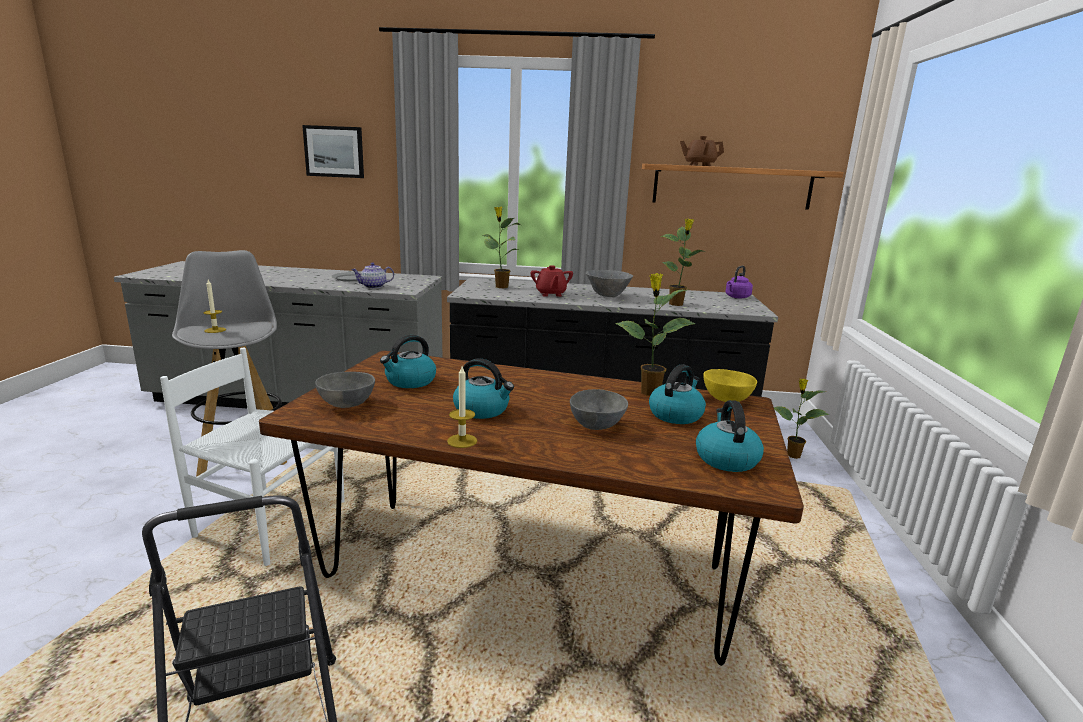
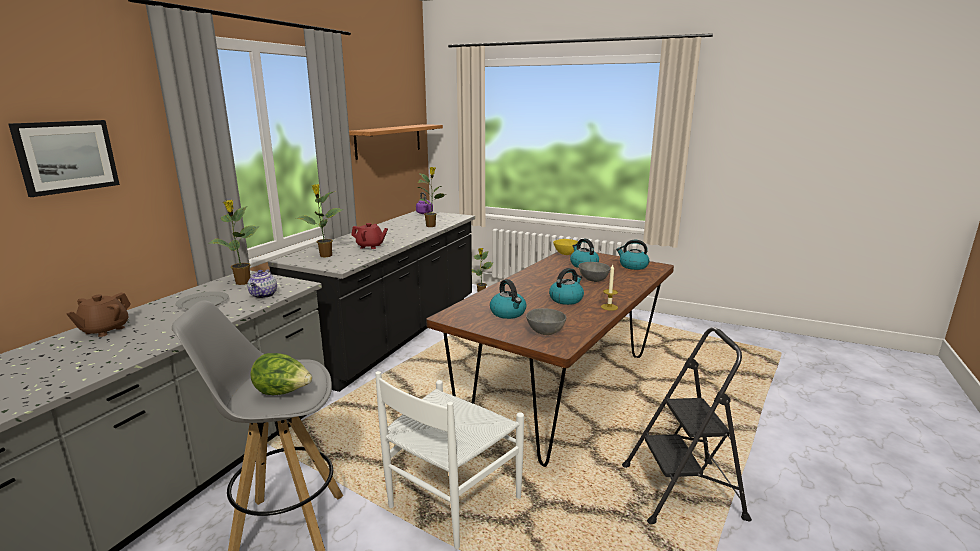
camera: 70 degrees left, 0 degrees up
candle [203,280,226,333] -> lettuce [251,353,312,395]
grey bowl [586,270,633,297] -> none
potted plant [615,273,696,396] -> potted plant moved to [209,200,259,285]
brown teapot [680,136,724,166] -> brown teapot moved to [67,293,131,337]

